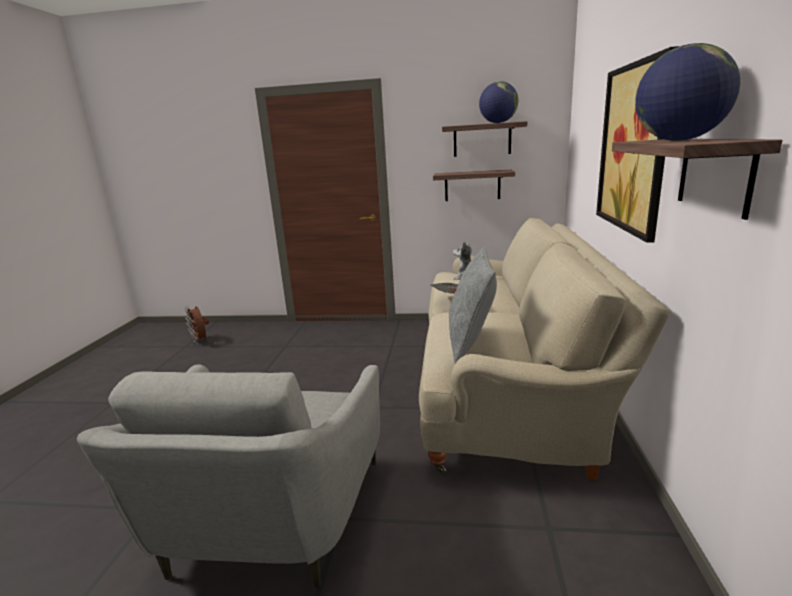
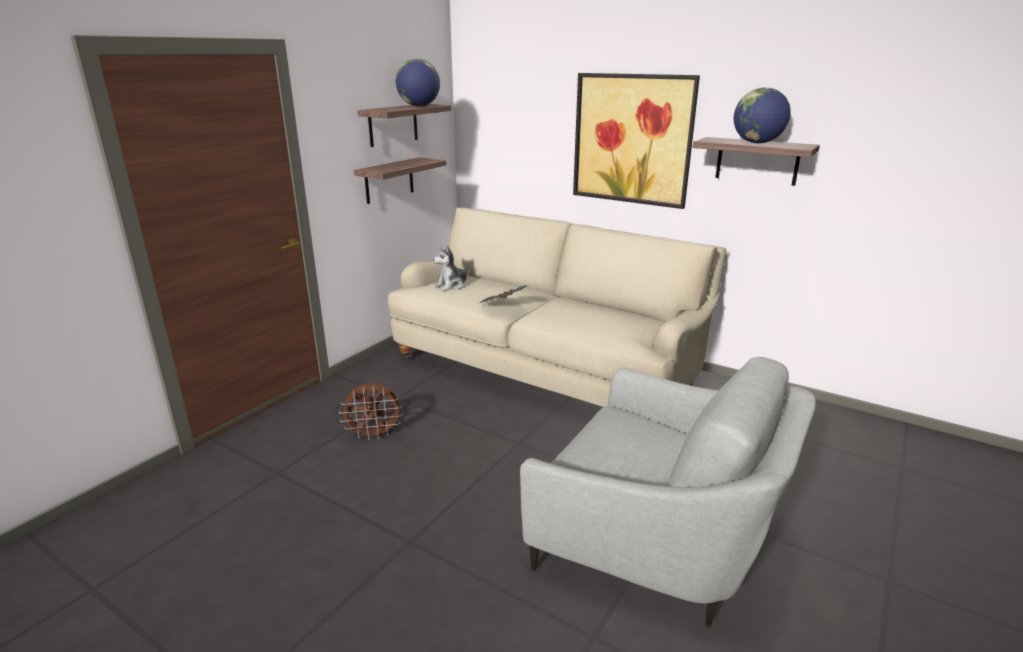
camera: 65 degrees left, 5 degrees up
brown fan [185,306,209,344] -> brown fan moved to [339,383,402,440]
grey pillow [449,247,497,364] -> none

